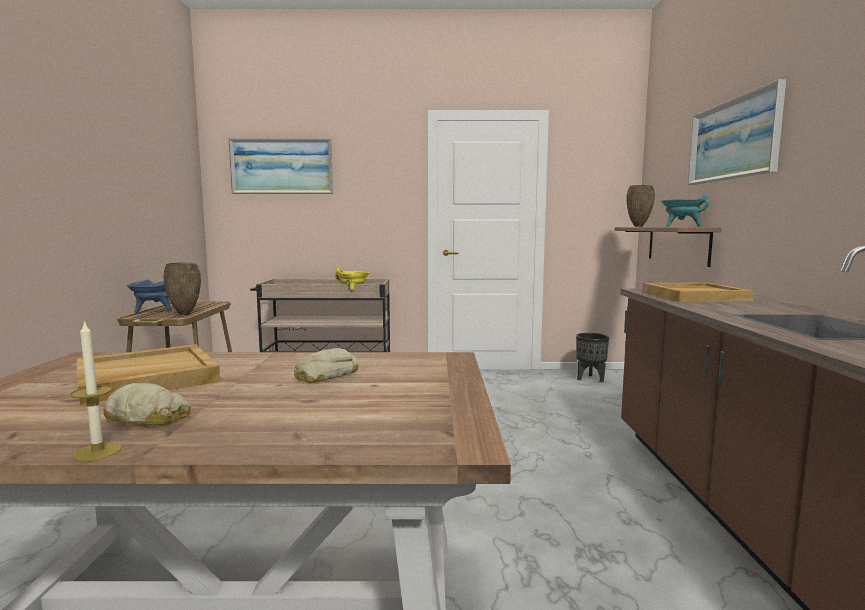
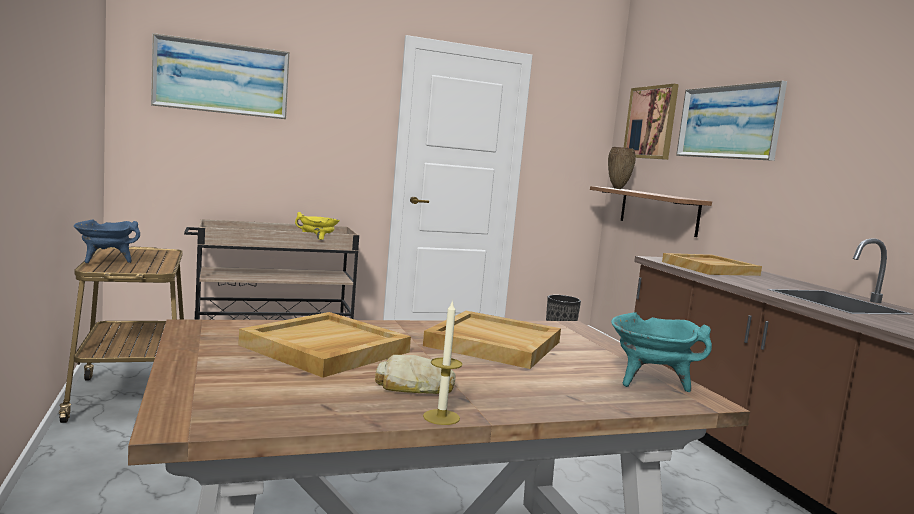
camera: 20 degrees left, 0 degrees up
brown vase [163,263,201,315] -> none
bread [294,348,359,383] -> beige tray [423,311,561,369]
turquoise cooking pot [661,194,709,227] -> turquoise cooking pot moved to [611,312,712,392]
none -> picture [624,84,679,160]

